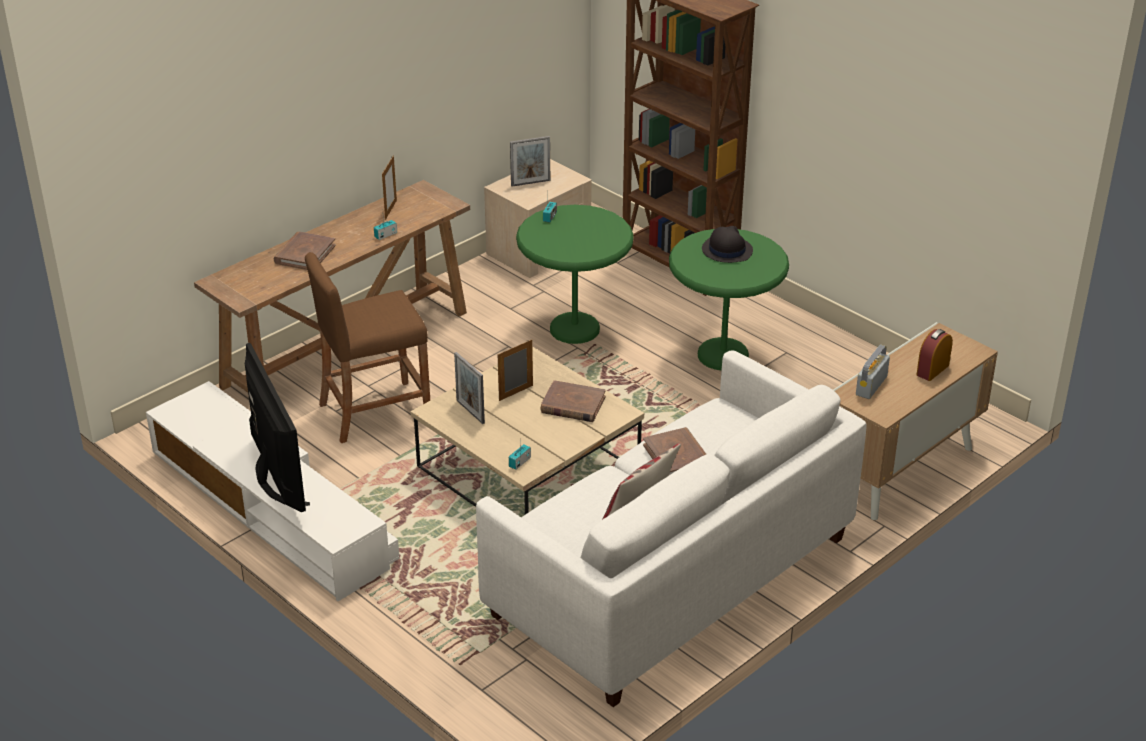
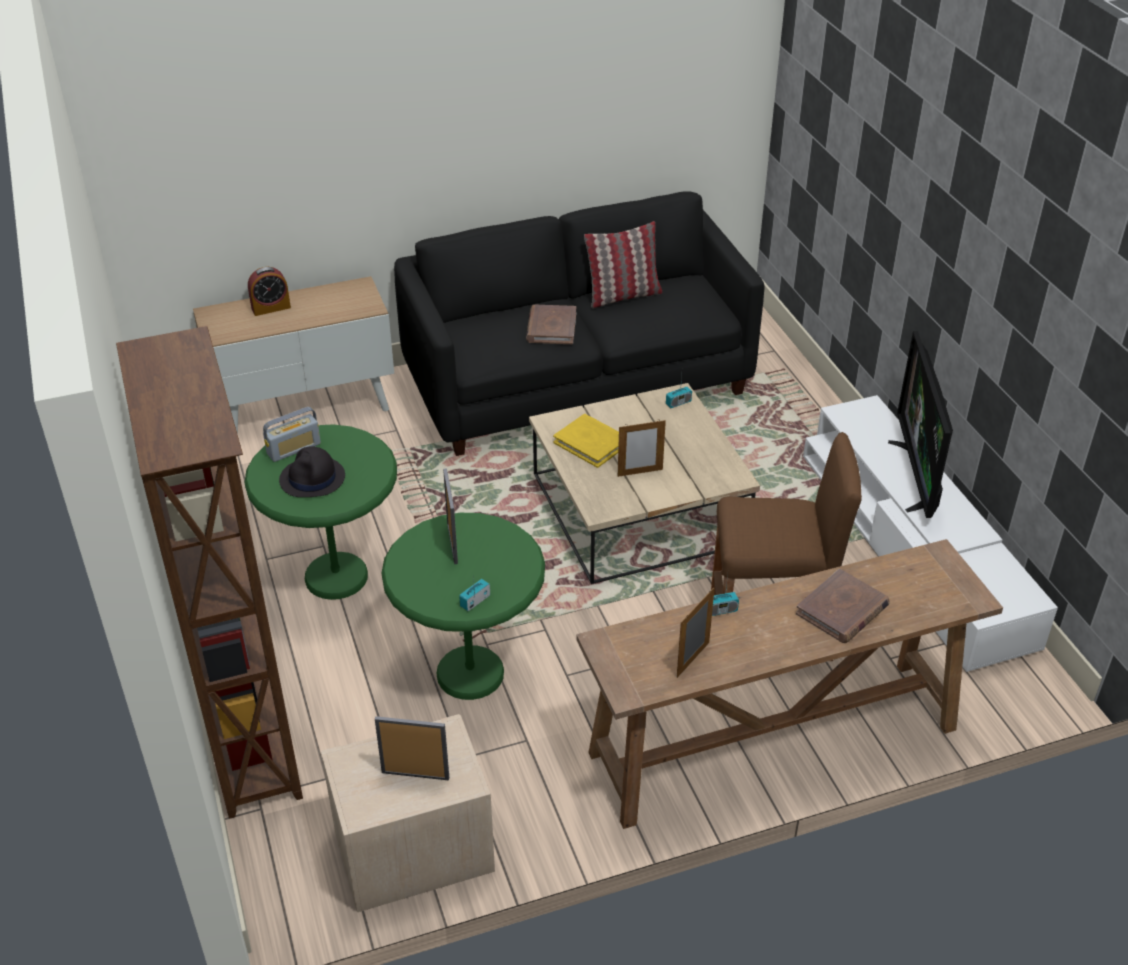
camera: 155 degrees left, 5 degrees up
picture frame [454,352,485,424] -> picture frame moved to [443,468,458,564]
white sofa [476,350,866,707] -> black sofa [394,191,764,456]
brown book [541,380,606,422] -> yellow book [553,414,619,468]
radio [856,345,890,399] -> radio moved to [263,407,321,462]

